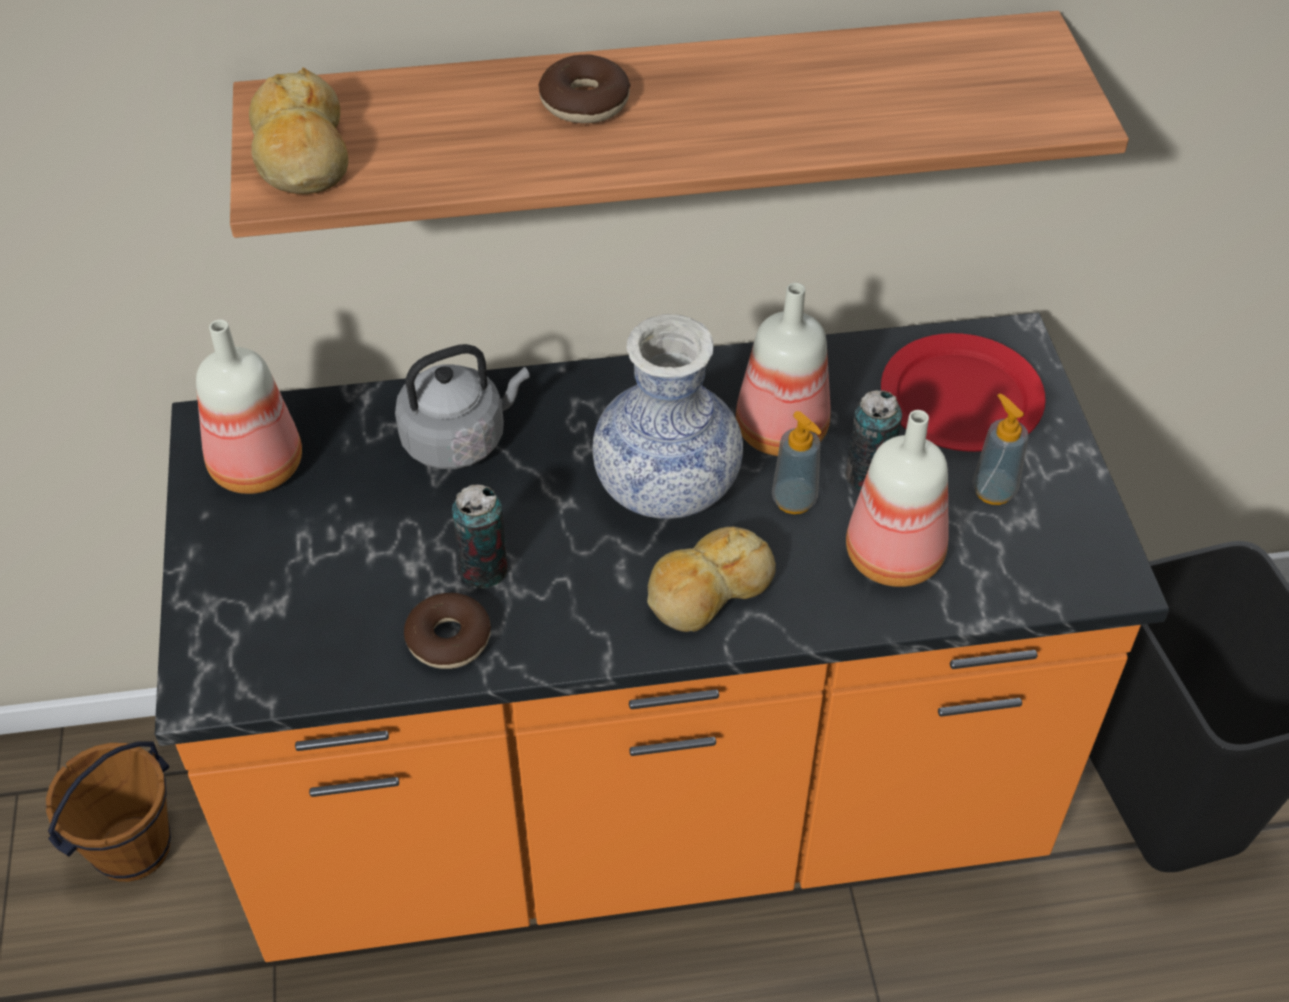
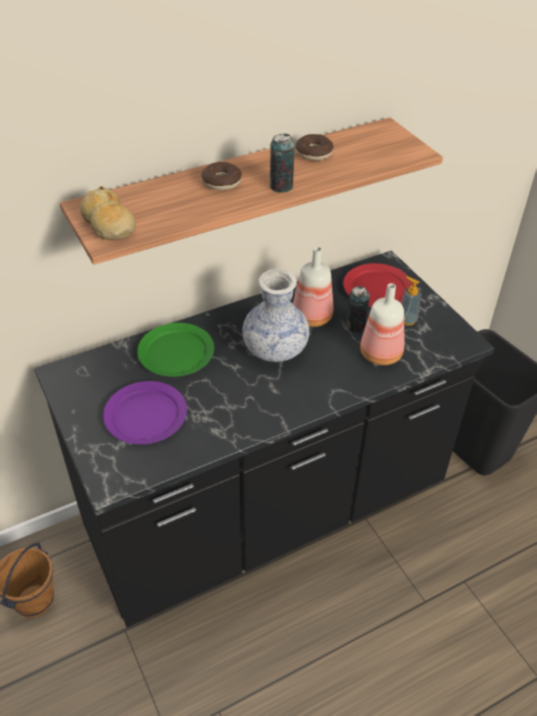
camera: 20 degrees left, 5 degrees down
orange counter [155,312,1169,962] -> black counter [34,251,494,628]
bottle [196,320,302,494] -> none
grey kettle [395,344,530,469] -> green plate [137,323,214,377]
donut [404,593,491,669] -> donut moved to [295,134,334,161]
can [452,485,508,588] -> can moved to [269,134,295,193]
bread [647,527,776,632] -> none
soap dispenser [772,411,822,514] -> none
none -> purple plate [103,381,187,444]

